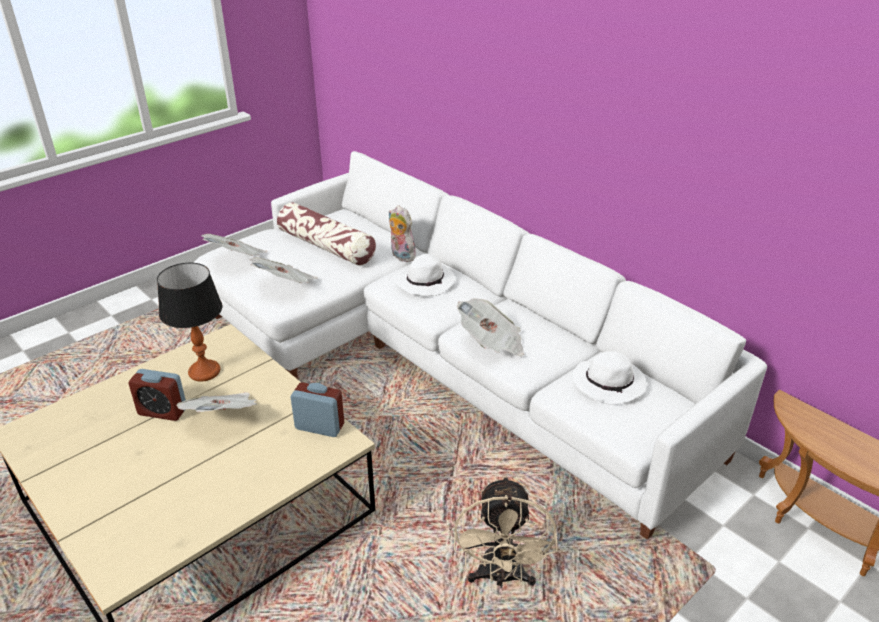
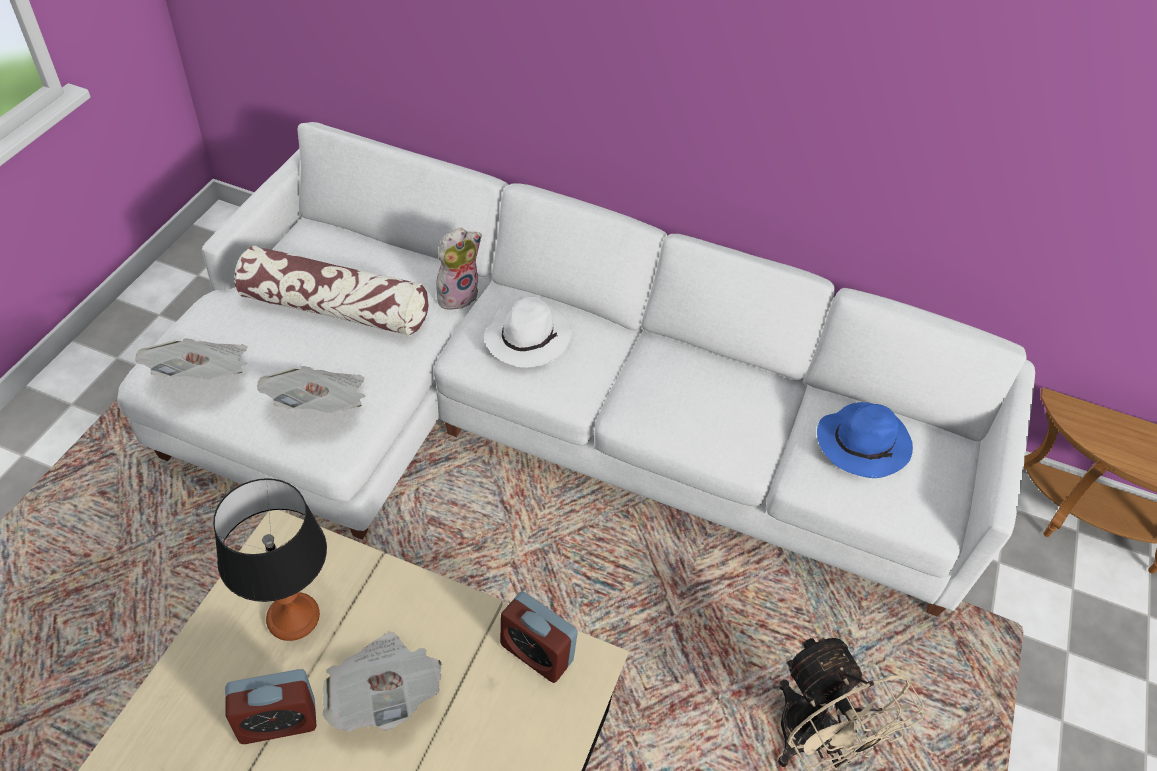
camera: 30 degrees left, 15 degrees up
alarm clock [291,382,344,437] -> alarm clock turned 135 degrees counterclockwise [500,591,578,683]
plush toy [389,205,417,262] -> plush toy turned 120 degrees clockwise [436,227,482,310]
newspaper [457,298,524,356] -> none
white hat [573,351,646,405] -> blue hat [817,402,913,478]

